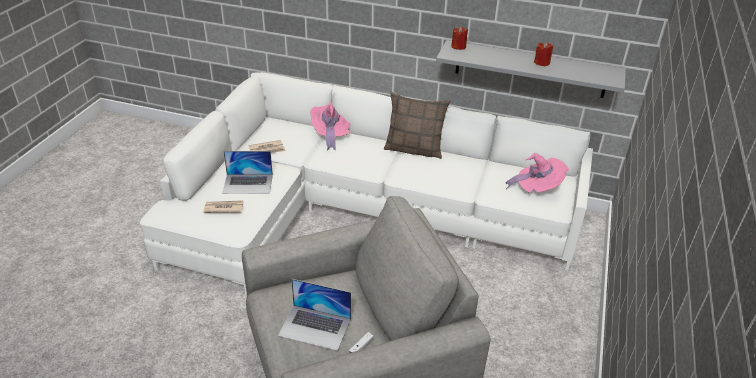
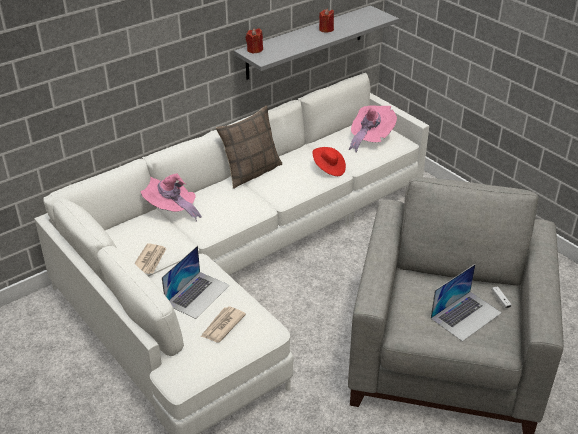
camera: 55 degrees left, 0 degrees up
none -> red hat [312,147,346,176]

